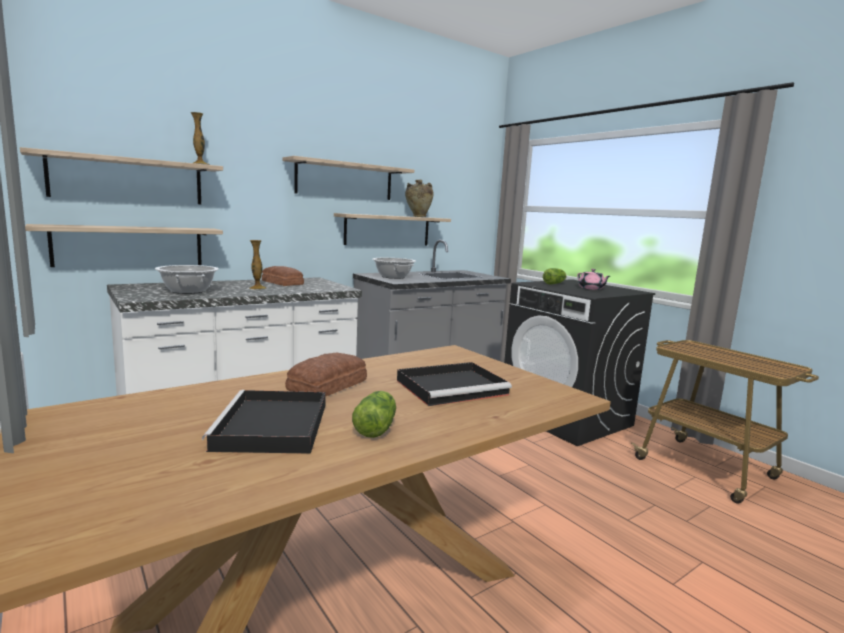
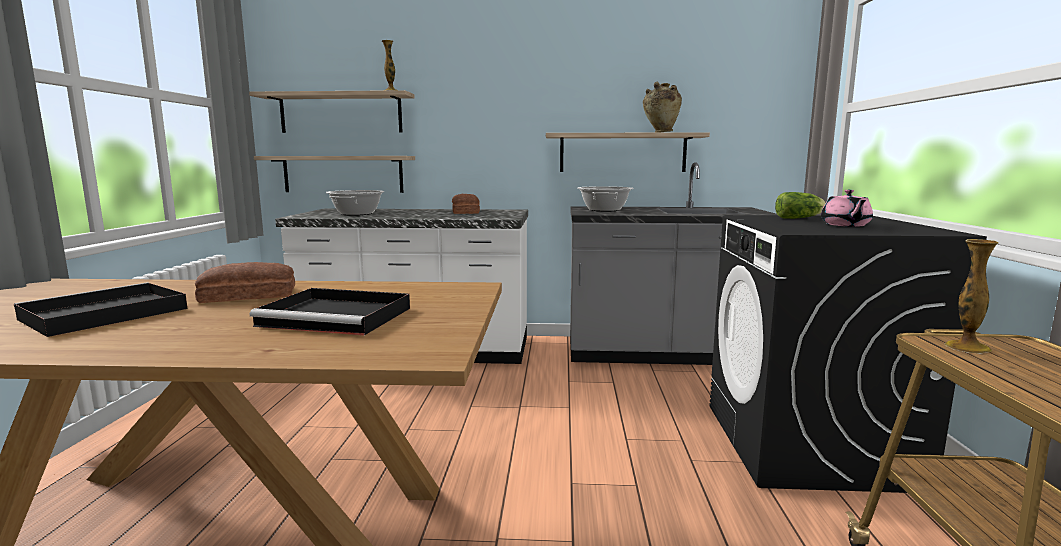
camera: 40 degrees right, 0 degrees up
vase [249,240,267,289] -> vase moved to [945,239,999,354]
shelf [282,156,414,200] -> none
lettuce [352,391,396,438] -> none

